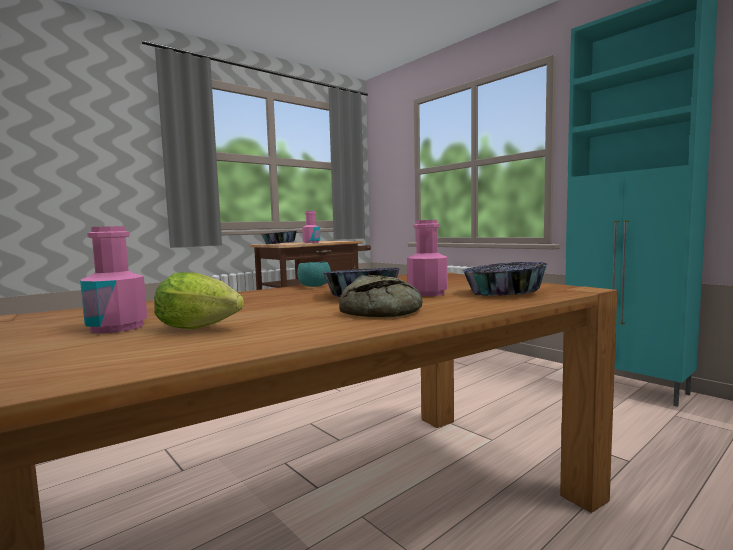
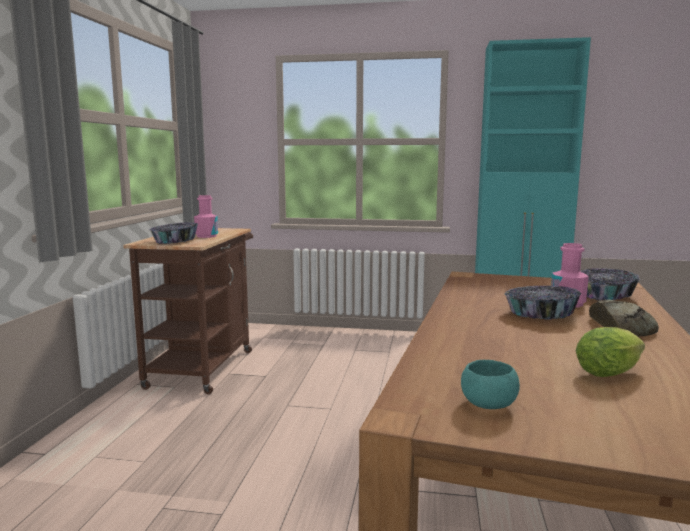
camera: 40 degrees left, 5 degrees up
pink bottle [80,226,147,333] -> none
turquoise bowl [297,262,331,287] -> turquoise bowl moved to [461,360,520,409]

